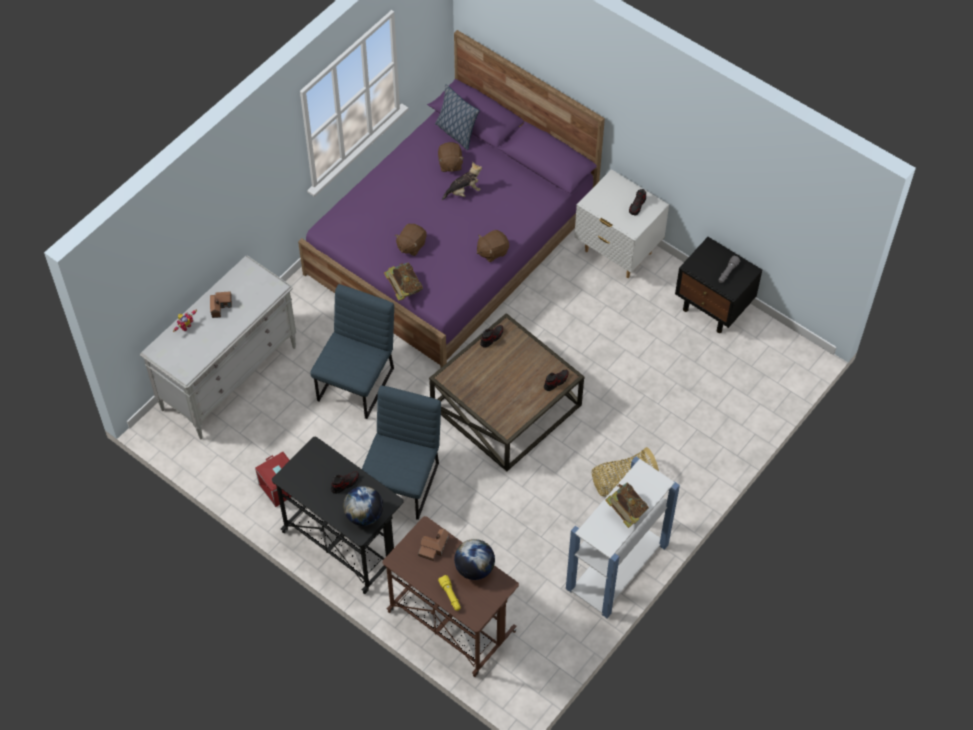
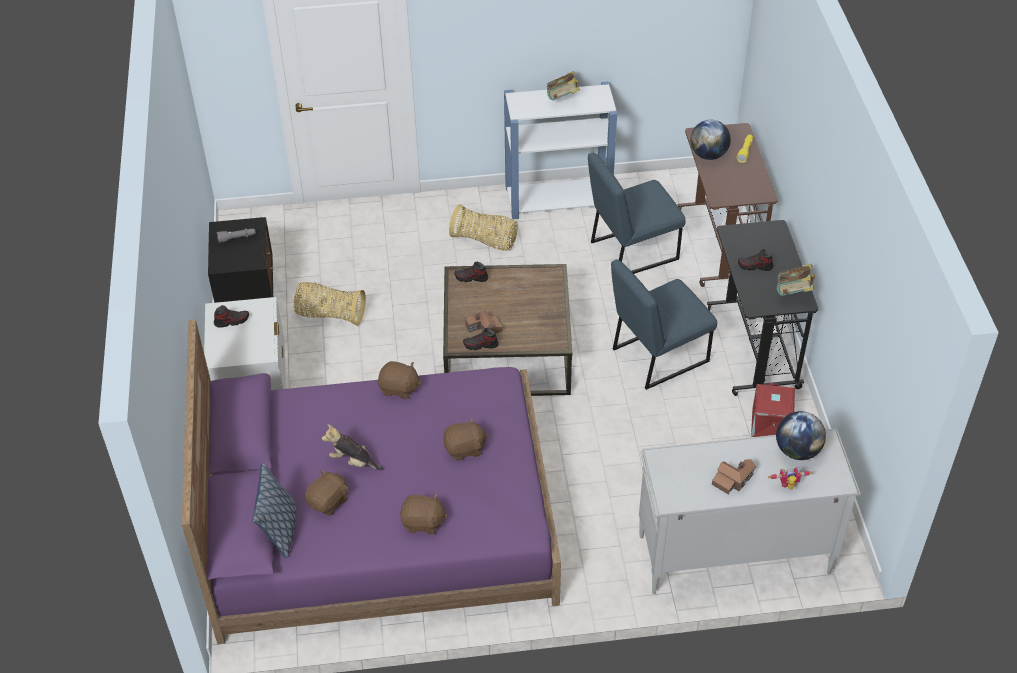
camera: 135 degrees left, 10 degrees down
blue chair [310,284,394,419] -> blue chair moved to [588,153,686,274]
globe [343,486,383,526] -> globe moved to [776,411,826,460]
book [384,262,423,301] -> book moved to [777,264,815,296]
toy house [418,529,449,561] -> toy house moved to [464,310,503,334]
none -> basket [294,282,366,326]
none -> brown plush toy [400,493,448,534]

